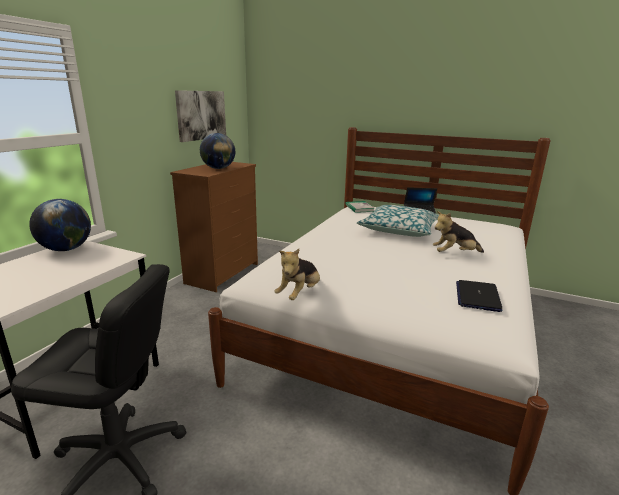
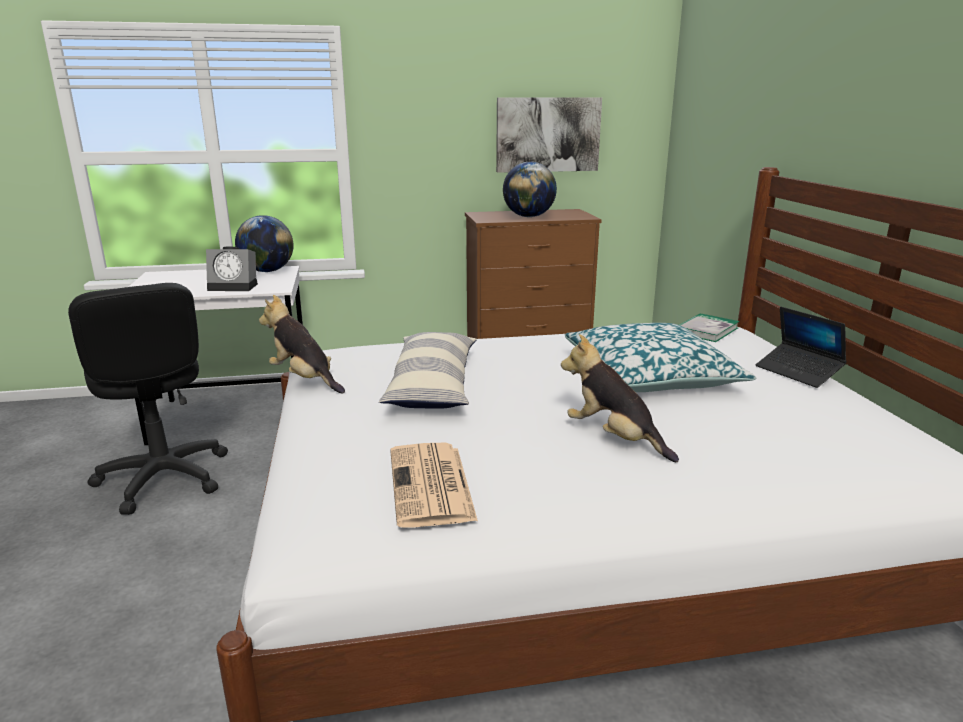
camera: 55 degrees right, 0 degrees up
plush toy [274,249,320,300] -> plush toy turned 45 degrees clockwise [259,295,345,394]
laptop [456,280,503,312] -> newspaper [390,443,478,528]
none -> alarm clock [206,246,258,291]
none -> pillow [379,332,477,409]

